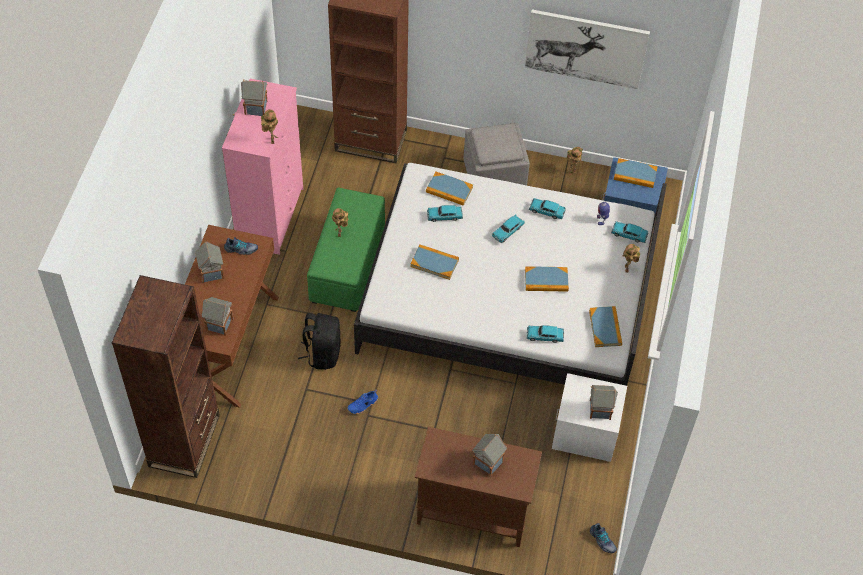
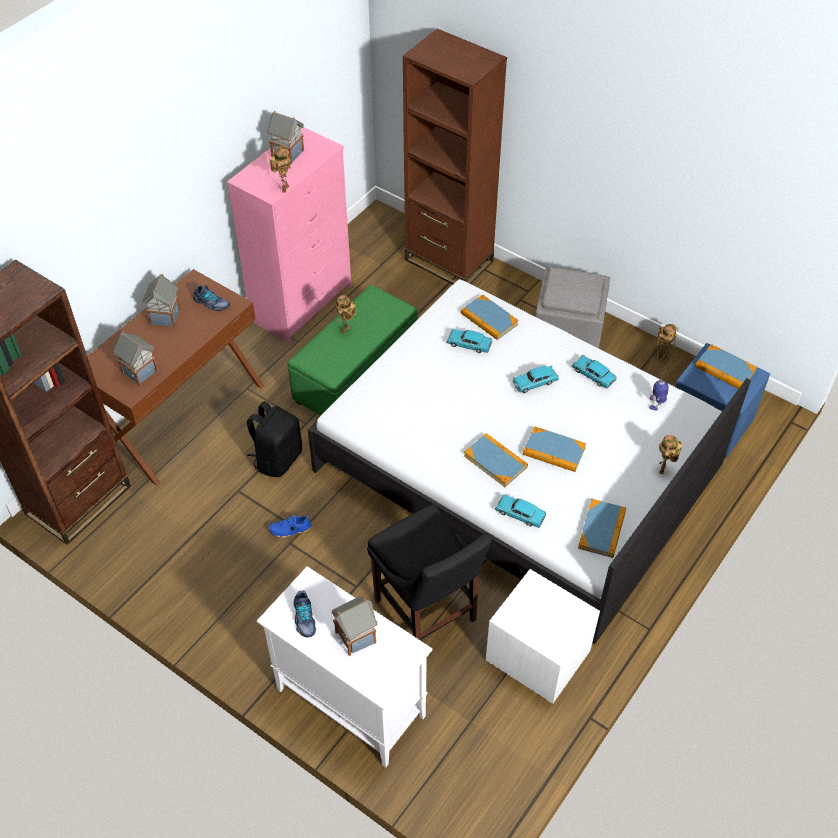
camera: 25 degrees right, 5 degrees down
book [410,245,459,280] -> book moved to [464,433,528,487]
brown cabinet [415,427,542,547] -> white cabinet [257,566,432,767]
picture [525,10,650,89] -> none
toy house [590,385,618,420] -> none
shoe [590,523,617,553] -> shoe moved to [294,590,316,638]
turquoise toy car [611,221,648,243] -> none
none -> black chair [367,504,492,641]

